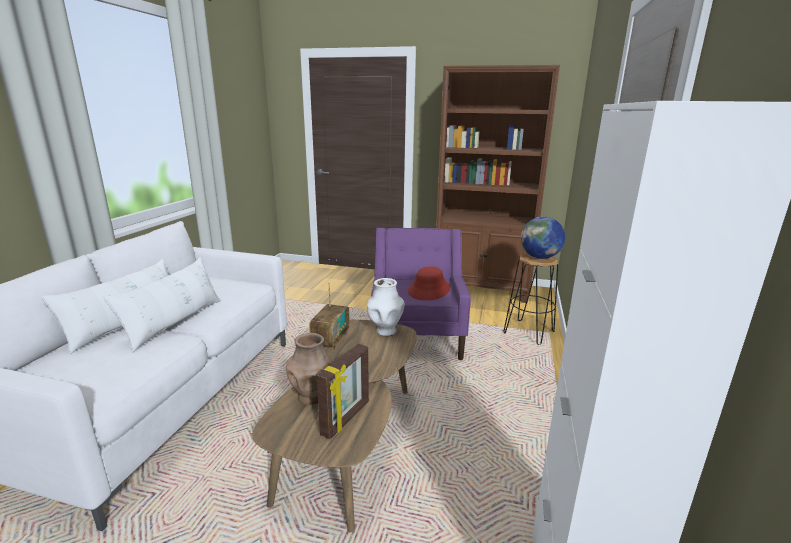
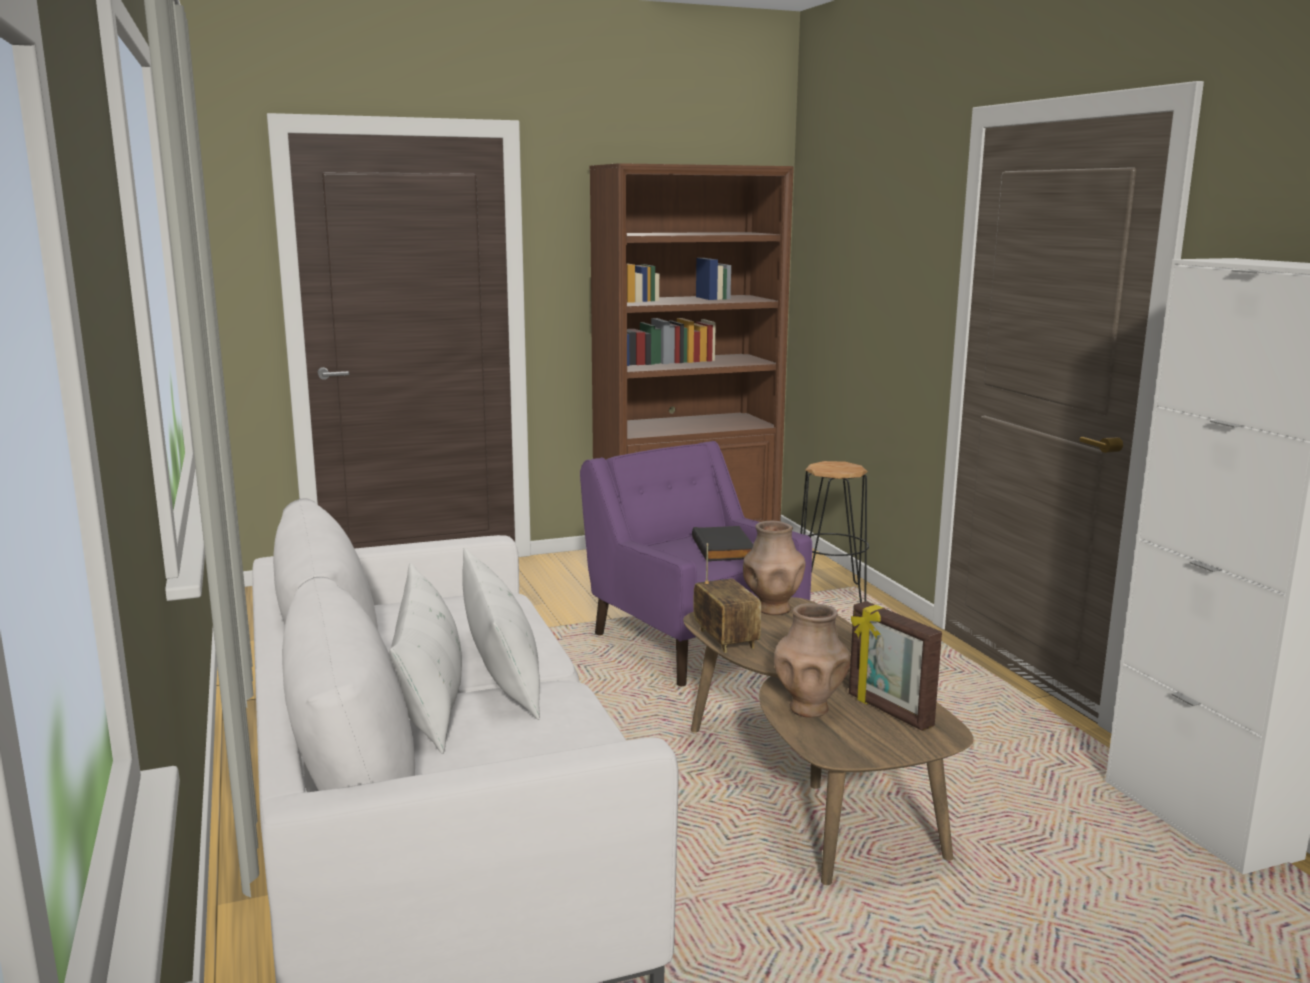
camera: 35 degrees left, 5 degrees down
picture frame [316,344,369,439] -> picture frame turned 150 degrees clockwise [849,601,942,731]
white vase [367,278,405,336] -> brown vase [743,521,806,615]
red hat [408,266,450,300] -> black book [692,526,753,562]
globe [521,217,565,259] -> none

